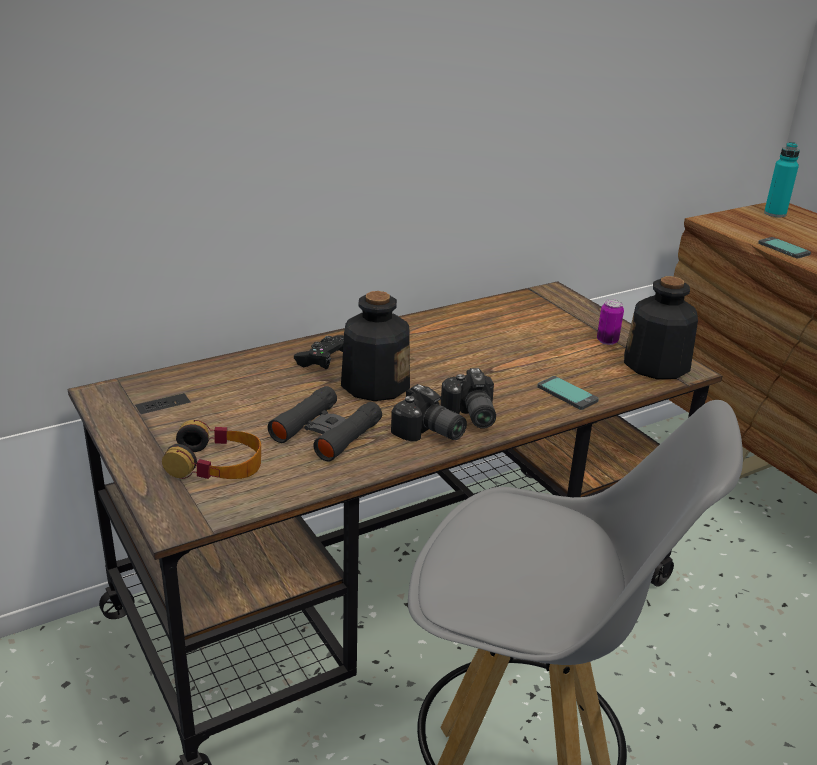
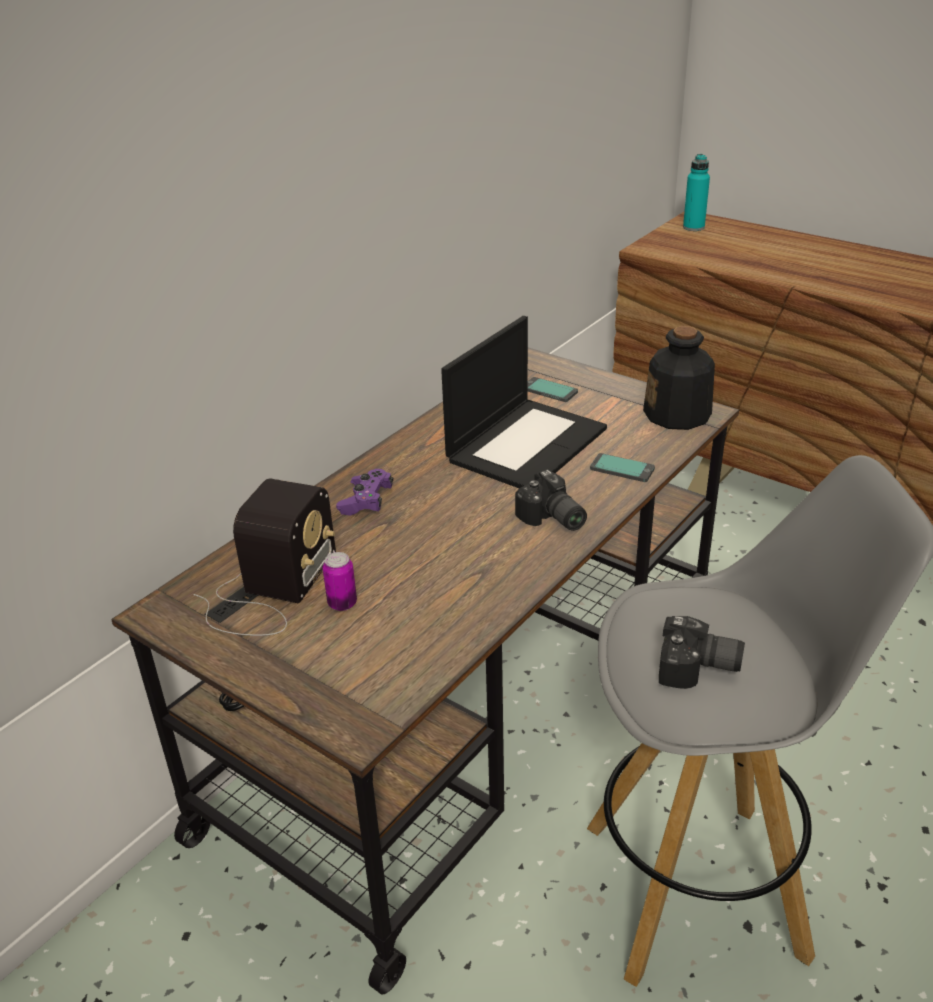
camera: 20 degrees left, 5 degrees up
headphones [162,420,261,479] -> none
black binoculars [268,386,382,462] -> none
black game controller [294,335,344,369] -> purple game controller [336,469,393,516]
bottle [341,291,410,401] -> none
camera [391,384,467,441] -> camera moved to [659,616,745,689]
can [597,299,624,345] -> can moved to [323,552,357,611]
phone [758,237,811,258] -> phone moved to [528,377,578,402]
none -> radio [193,478,336,636]
none -> laptop [441,316,607,488]

